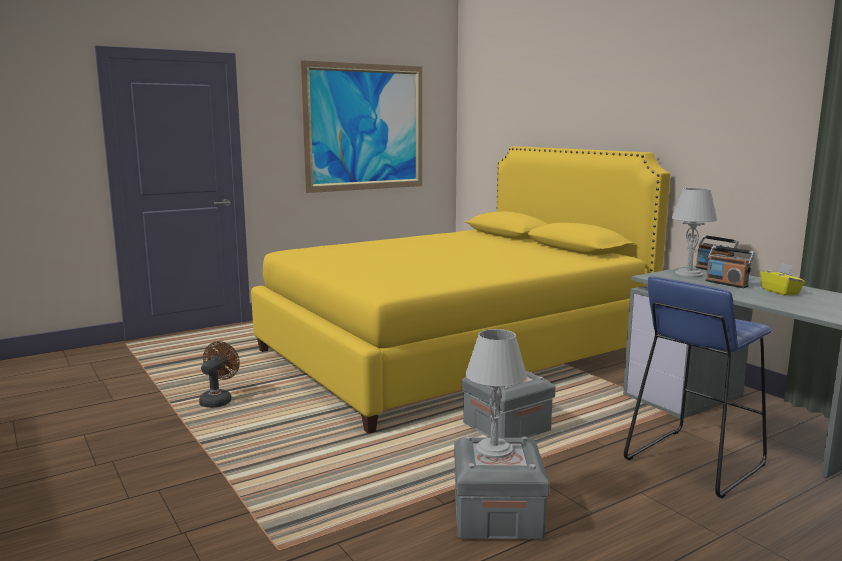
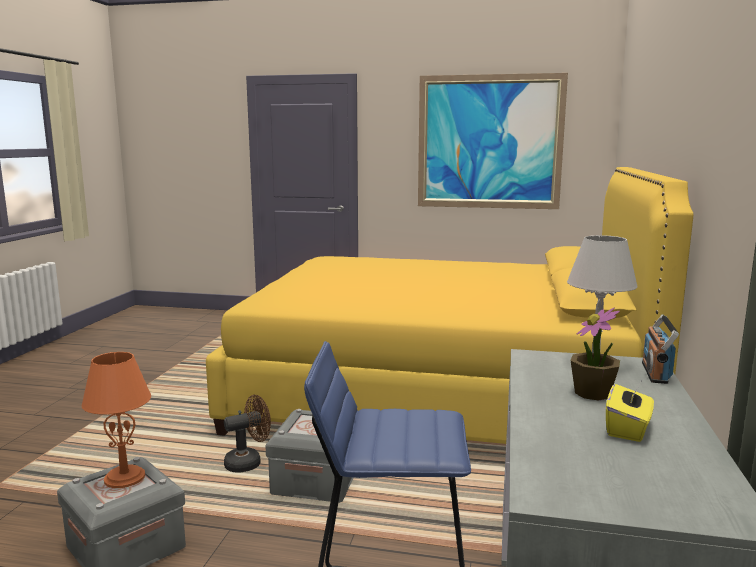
camera: 45 degrees right, 0 degrees up
brown fan [199,341,240,408] -> brown fan moved to [224,395,271,473]
grey table lamp [465,329,527,458] -> orange table lamp [81,352,151,488]
radio [706,245,755,288] -> potted plant [571,308,620,401]

